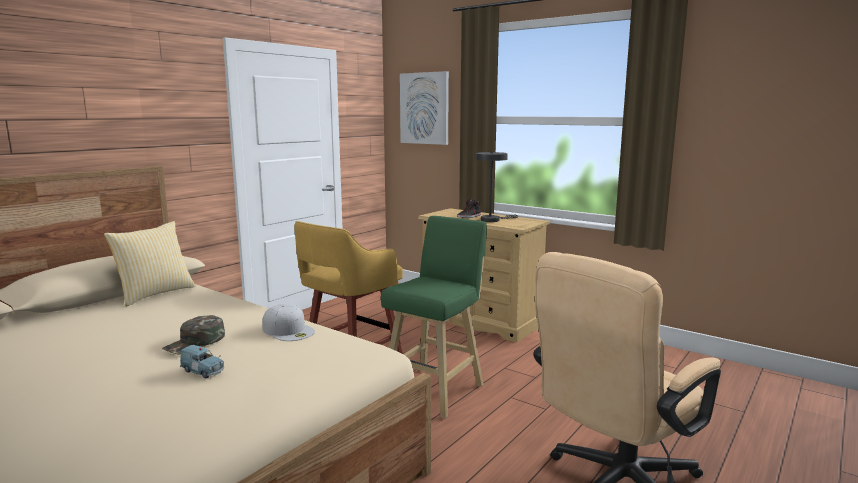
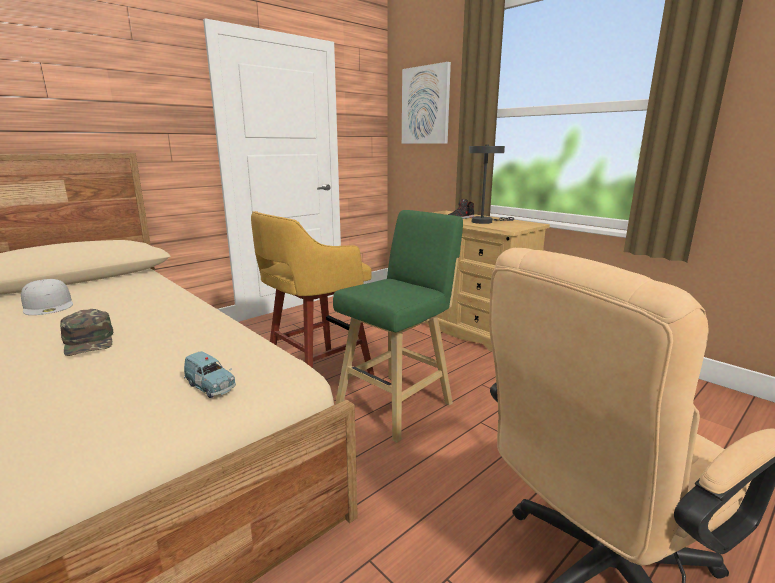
camera: 10 degrees right, 5 degrees up
pillow [104,221,195,306] -> none
green cap [162,315,225,354] -> green cap turned 75 degrees counterclockwise [60,309,113,356]
blue toy car [180,345,224,379] -> blue toy car moved to [184,351,236,398]
white cap [262,304,315,341] -> white cap moved to [21,279,73,315]

